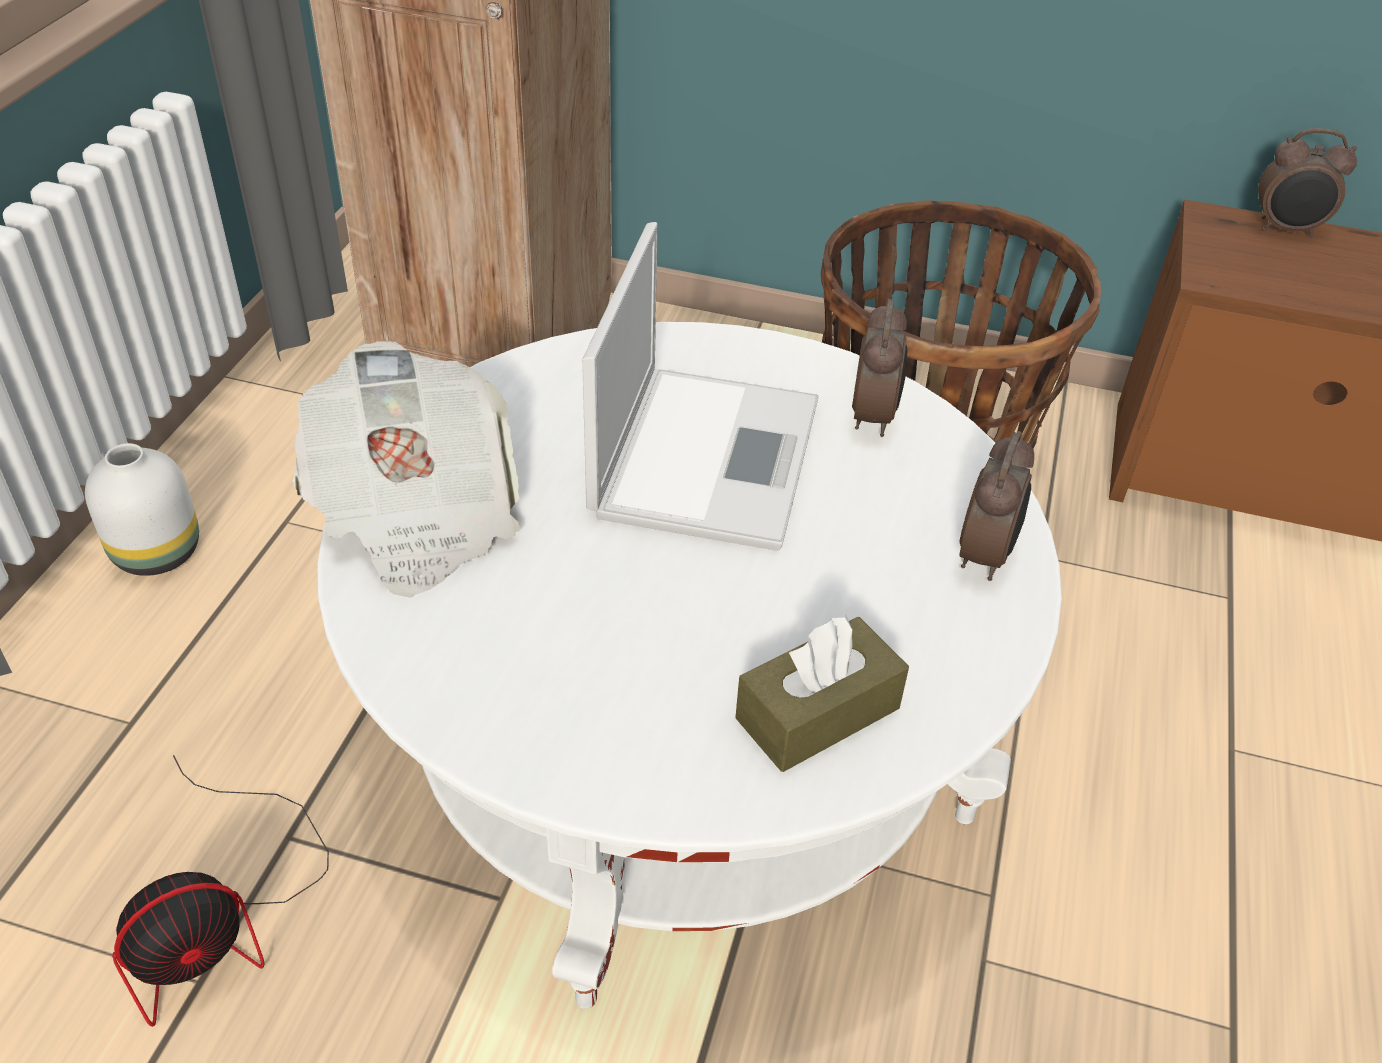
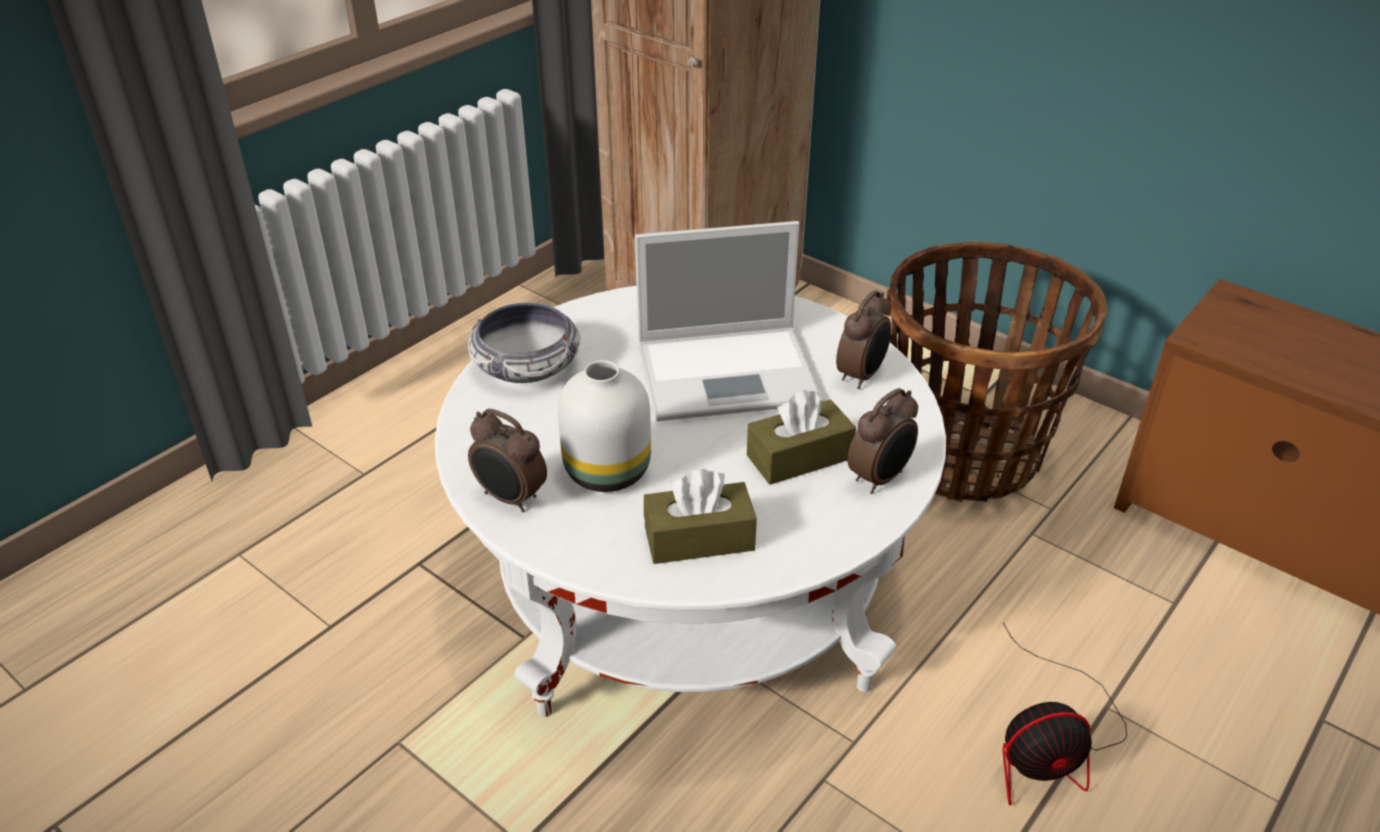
camera: 25 degrees right, 5 degrees down
white vase [85,443,199,576] -> white vase moved to [558,360,651,492]
fan [112,755,329,1027] -> fan moved to [1003,622,1127,805]
newspaper [292,341,519,597] -> bowl [468,302,581,383]
laptop [582,222,819,551] -> laptop turned 45 degrees clockwise [635,221,823,421]
alarm clock [1258,128,1357,237] -> alarm clock moved to [468,409,547,512]
none -> brown tissue box [747,389,856,485]

